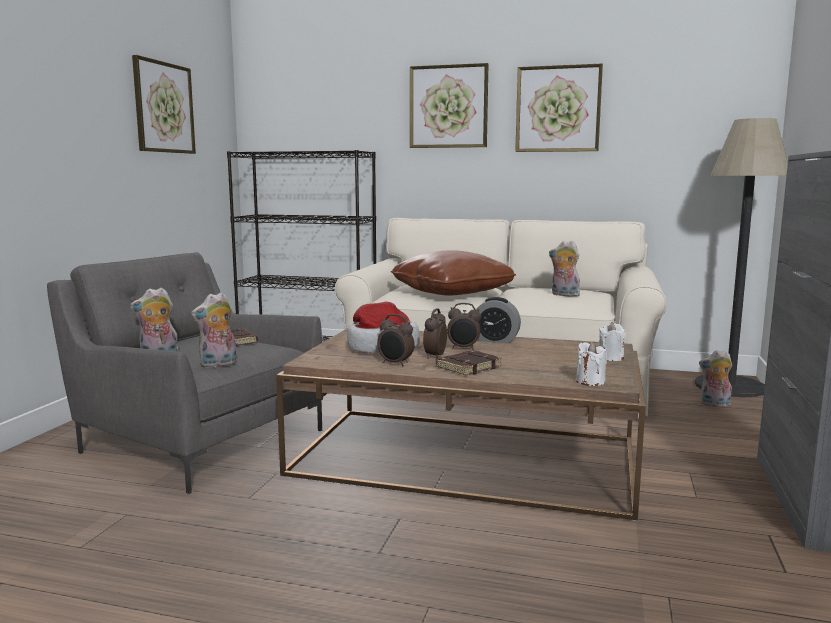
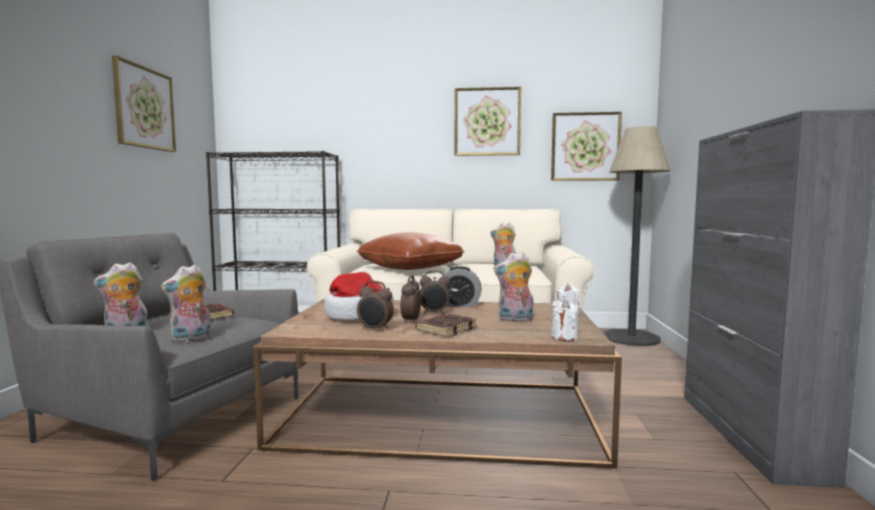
camera: 10 degrees left, 5 degrees down
picture [410,63,488,148] -> picture moved to [551,112,622,181]
plush toy [699,350,732,407] -> plush toy moved to [493,252,533,322]

